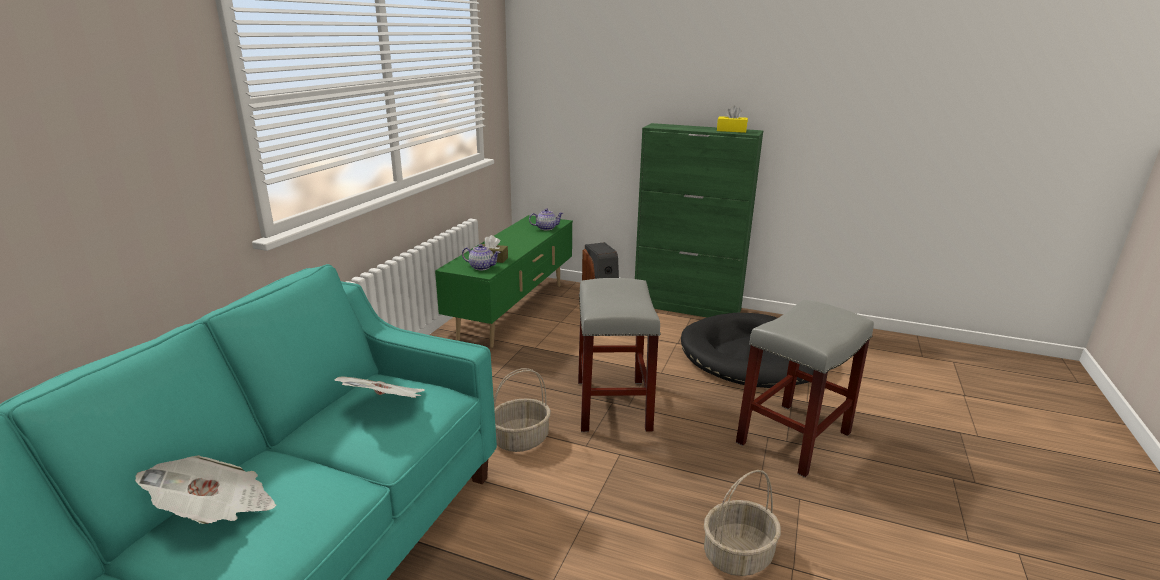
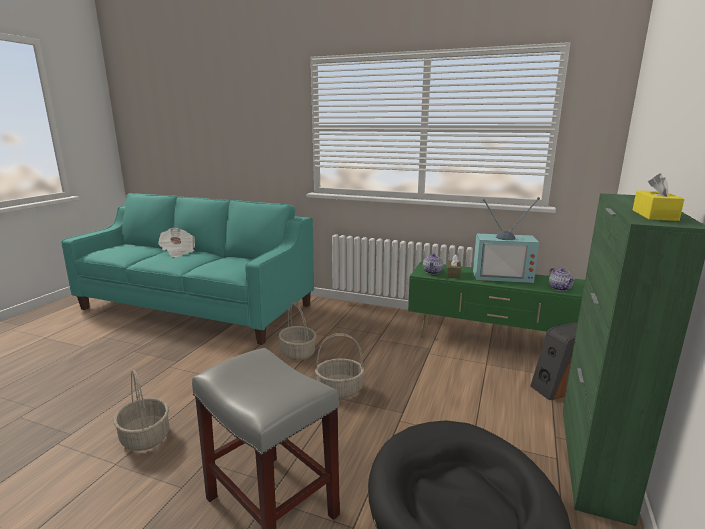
camera: 90 degrees right, 5 degrees down
newspaper [335,376,425,398] -> none
grey stool [578,278,661,432] -> basket [315,333,364,399]
none -> television [473,197,540,283]

